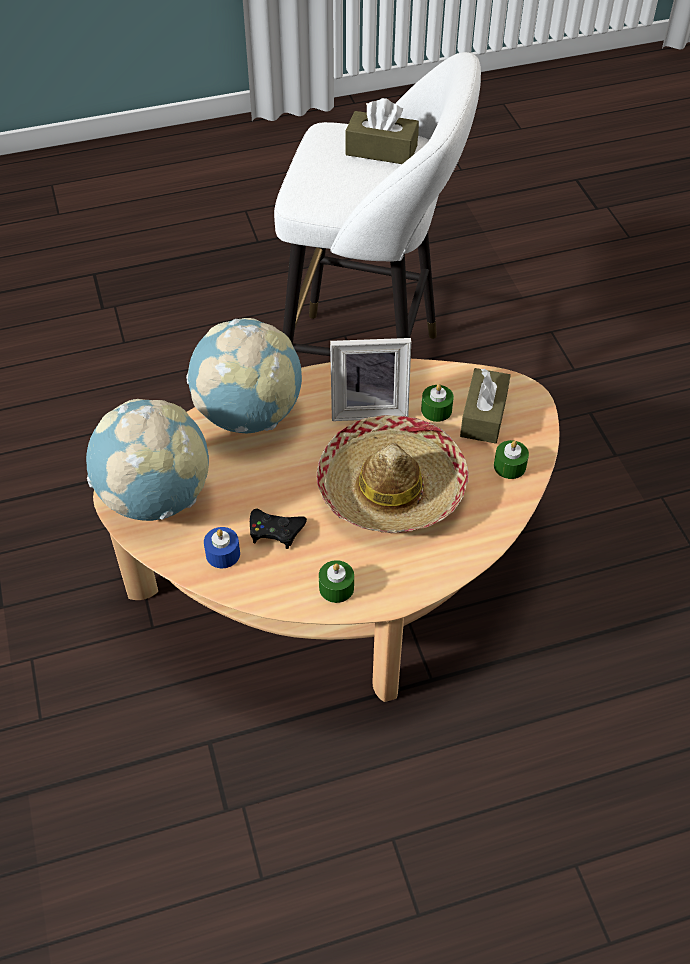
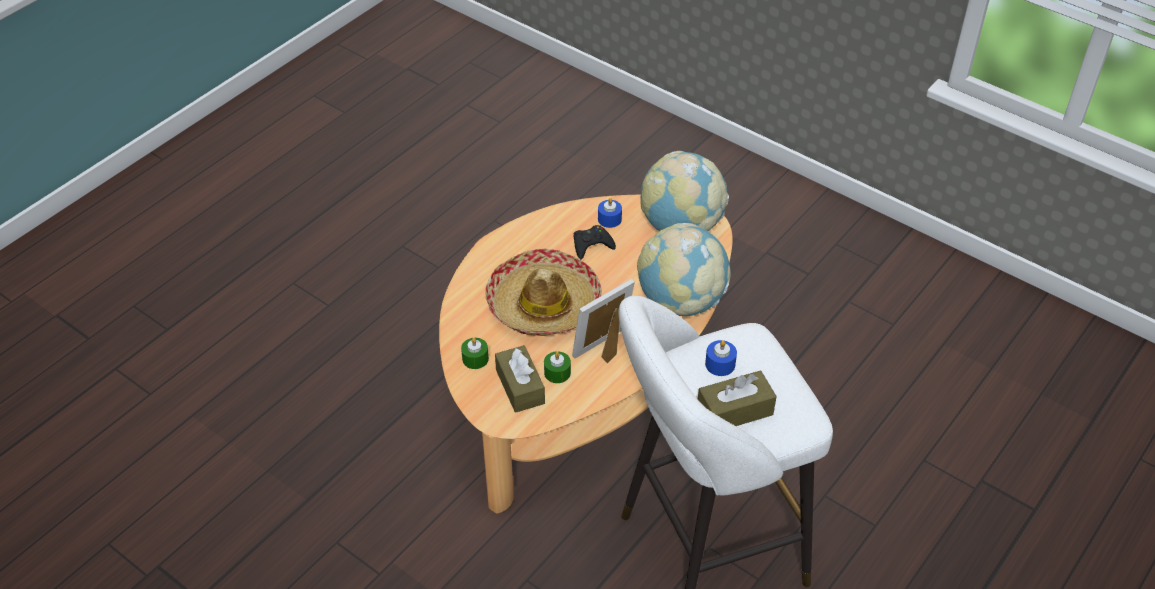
camera: 145 degrees right, 5 degrees down
green candle [319,560,354,603] -> none
none -> blue candle [705,340,737,376]

